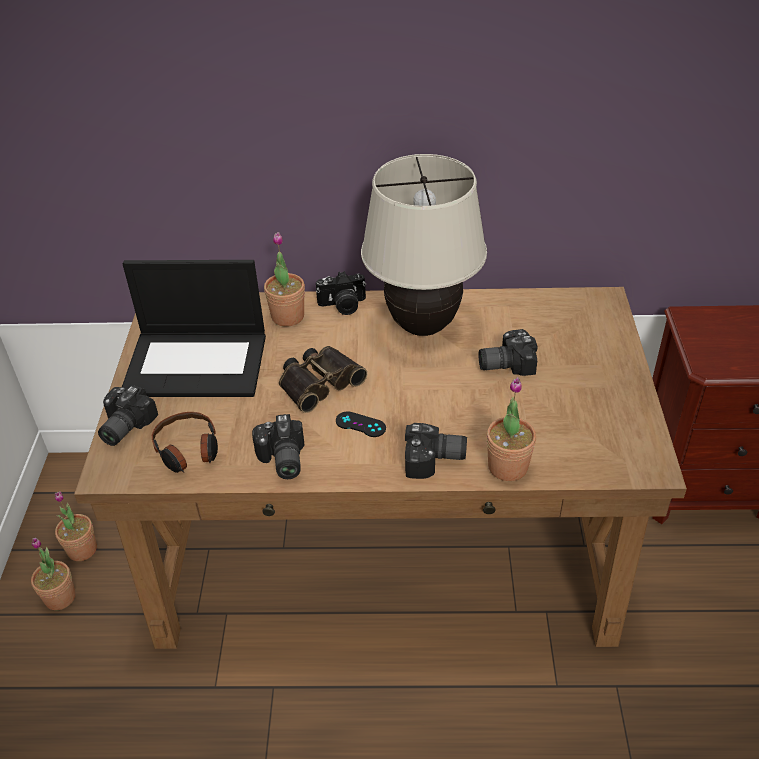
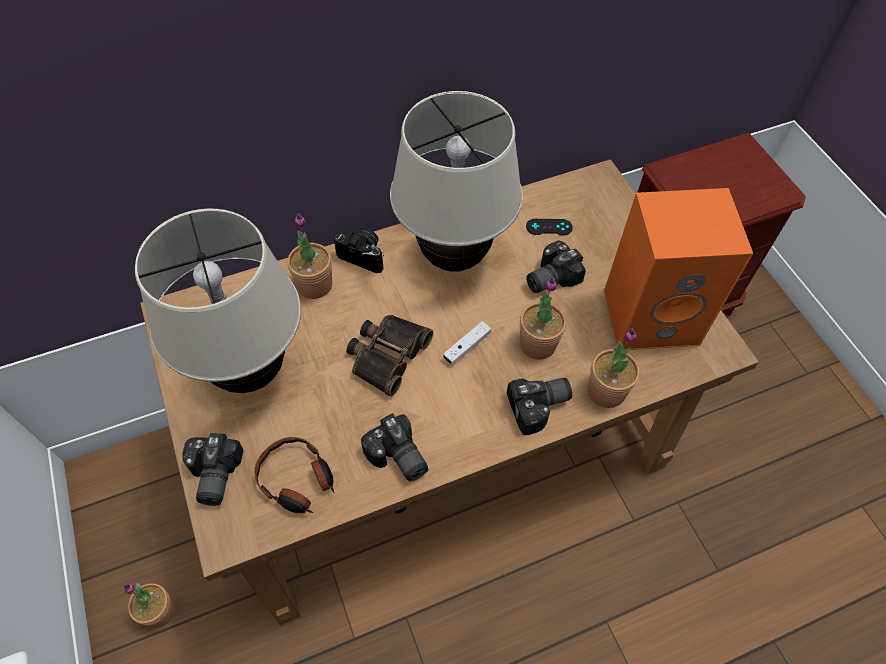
camera: 25 degrees left, 15 degrees up
potted plant [55,491,97,561] -> potted plant moved to [520,277,566,360]
laptop [122,260,266,397] -> beige table lamp [135,209,301,393]
camera [316,271,366,315] -> camera turned 120 degrees counterclockwise [334,228,384,273]
black game controller [336,411,386,437] -> black game controller moved to [526,219,573,235]
none -> white game controller [443,321,491,365]
none -> orange speaker [604,188,753,350]

